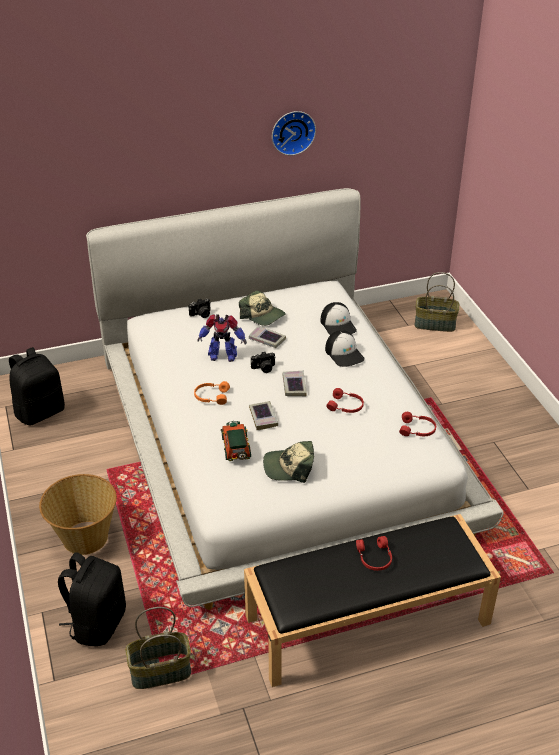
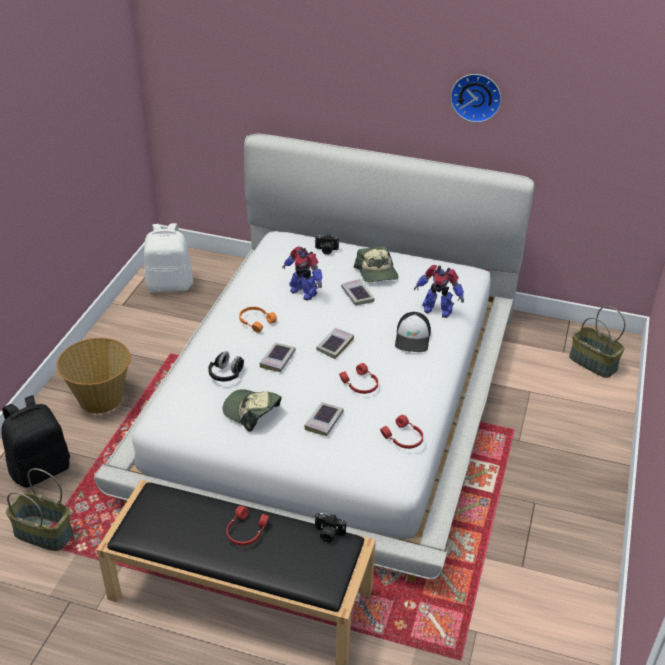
camera: 35 degrees right, 0 degrees up
black backpack [9,347,65,425] -> white backpack [144,223,193,292]
toy car [221,421,251,461] -> black headphones [208,351,244,382]
camera [251,351,276,373] -> camera moved to [314,513,346,543]
cap [320,302,357,335] -> toy robot [414,265,464,318]
none -> book [304,402,344,436]

